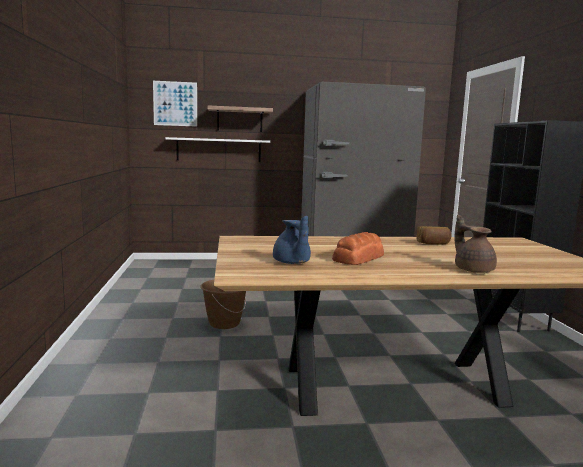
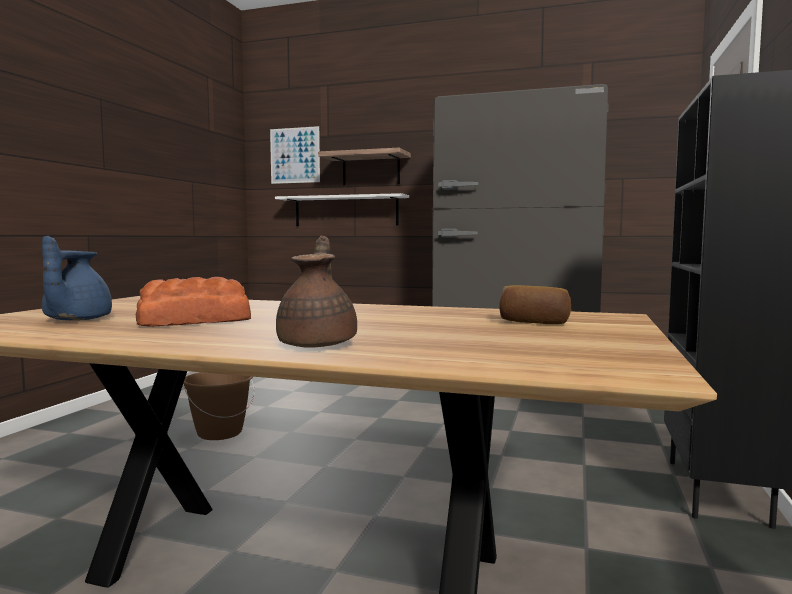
camera: 25 degrees right, 5 degrees down
bread [416,226,451,244] -> bread moved to [499,285,571,324]

